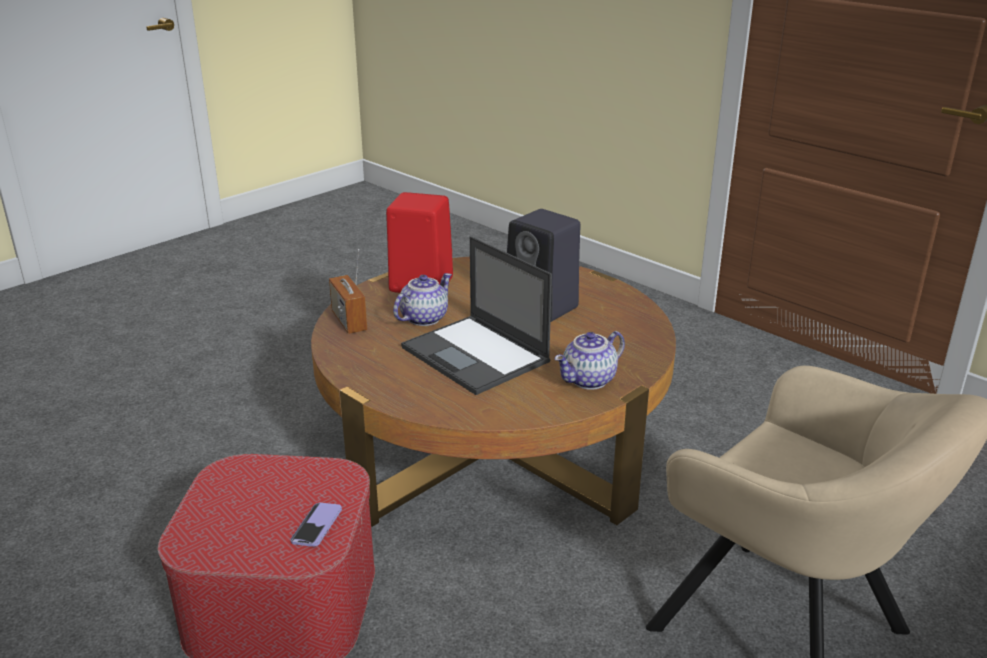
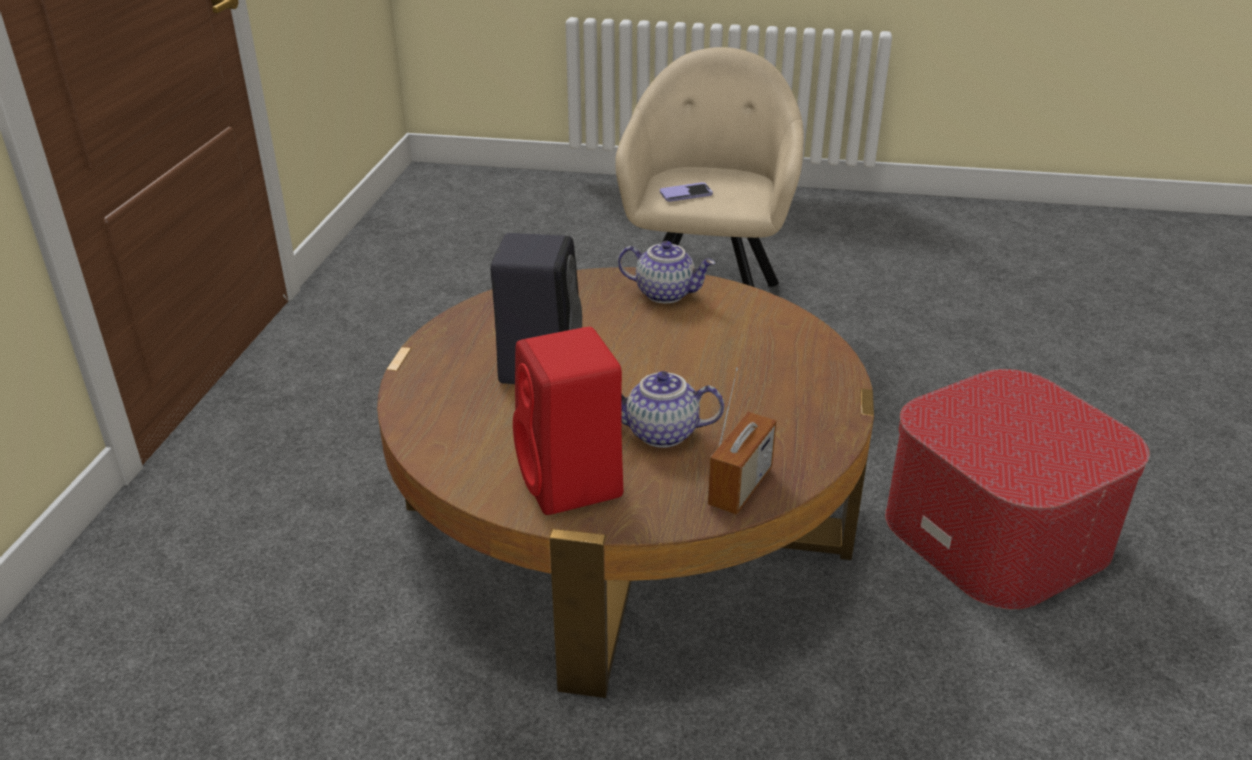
camera: 125 degrees left, 5 degrees up
phone [291,503,342,547] -> phone moved to [660,182,713,202]
laptop [401,236,552,395] -> none

